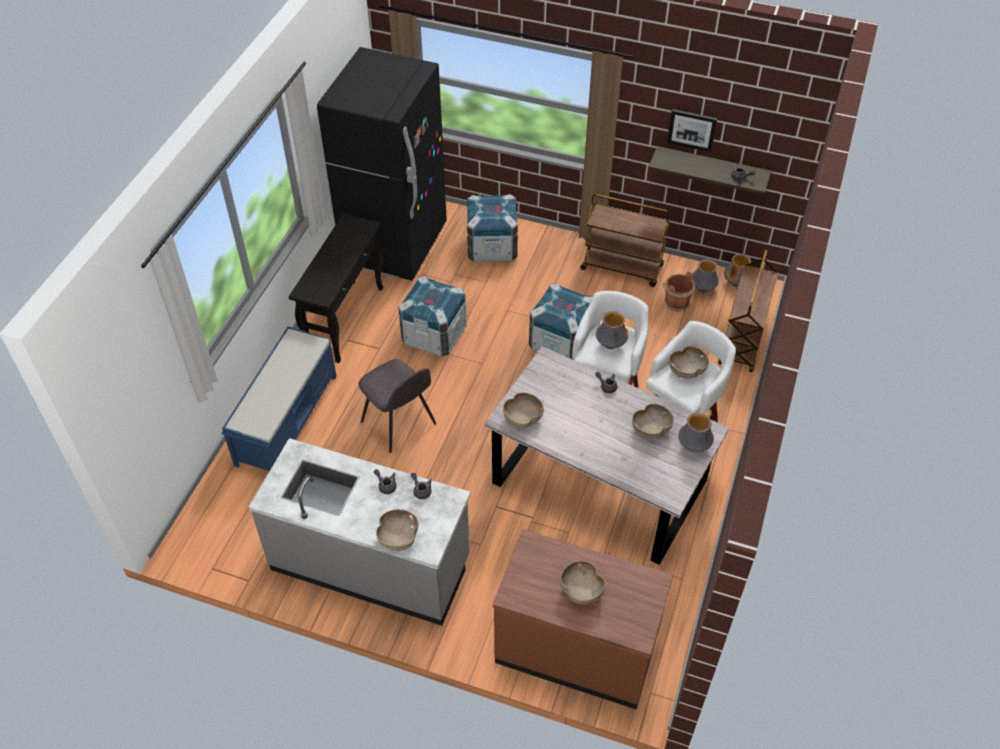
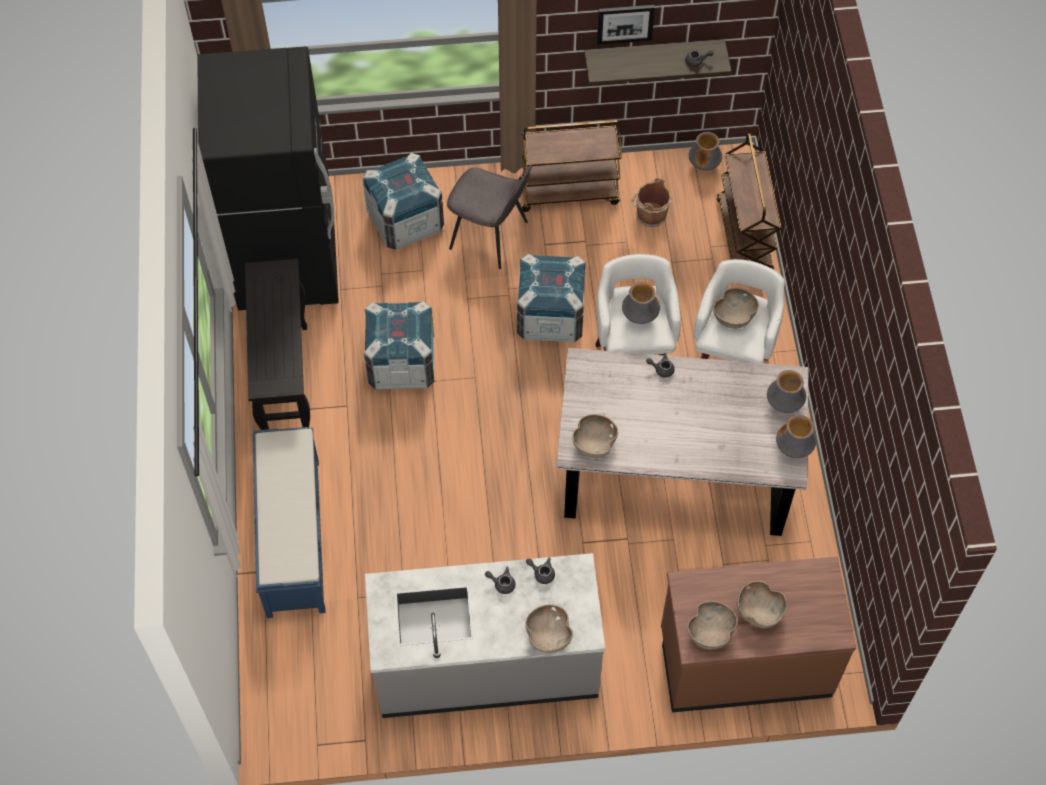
camera: 25 degrees left, 10 degrees up
grey chair [359,359,436,453] -> grey chair moved to [447,165,532,269]
brown bowl [632,404,674,439] -> brown bowl moved to [687,601,737,650]
vase [693,259,719,293] -> vase moved to [776,415,816,458]

